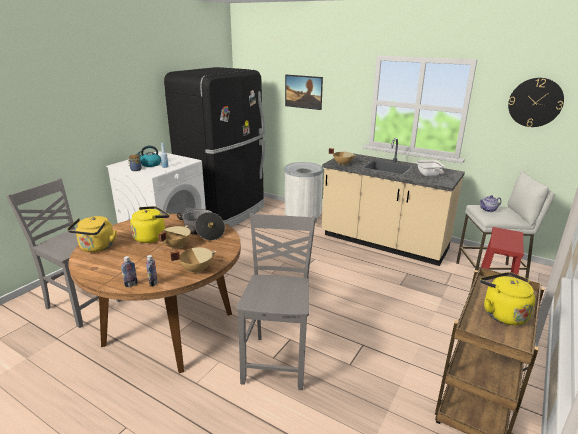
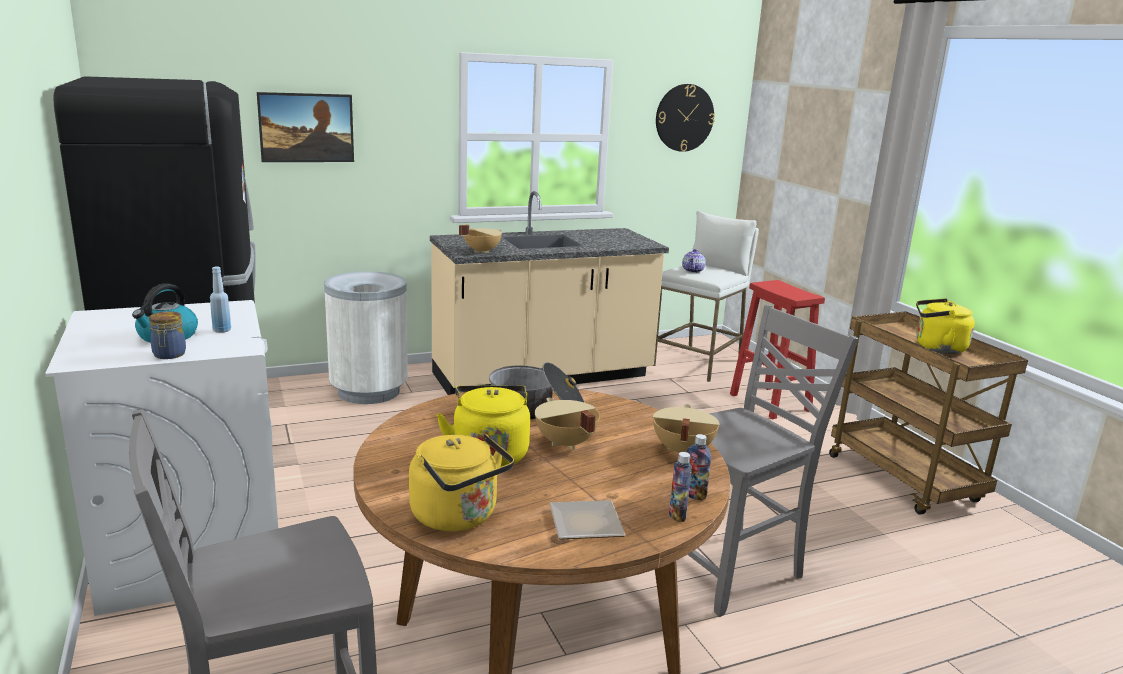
camera: 55 degrees left, 5 degrees down
grey chair [236,213,316,390] -> grey chair turned 105 degrees clockwise [688,305,859,617]
frying pan [416,160,444,176] -> none
none -> plate [549,500,625,540]

